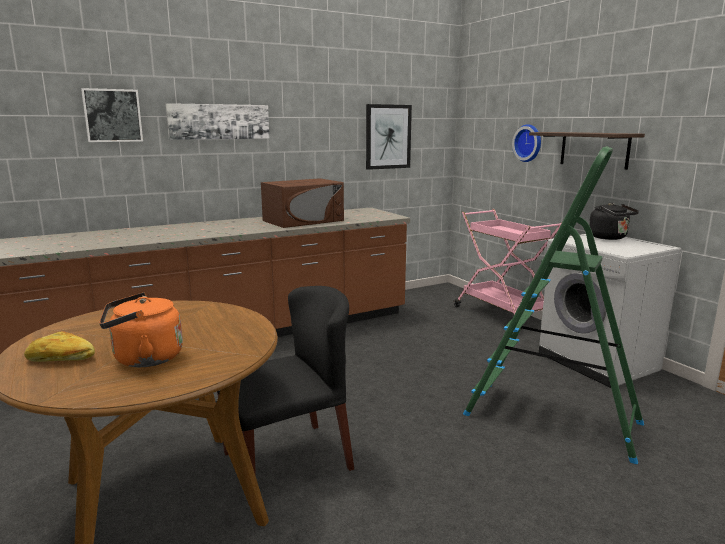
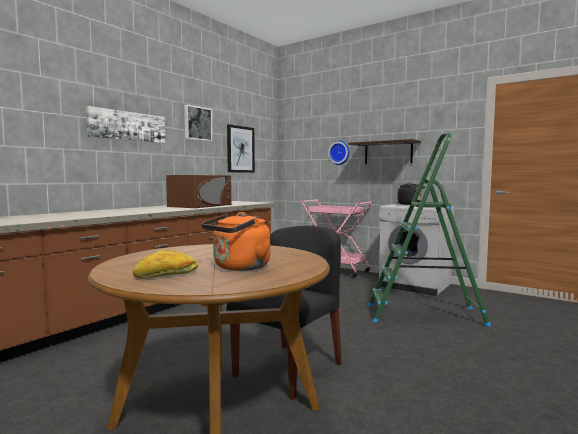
camera: 25 degrees left, 10 degrees down
picture [81,88,143,142] -> picture moved to [184,105,212,141]

